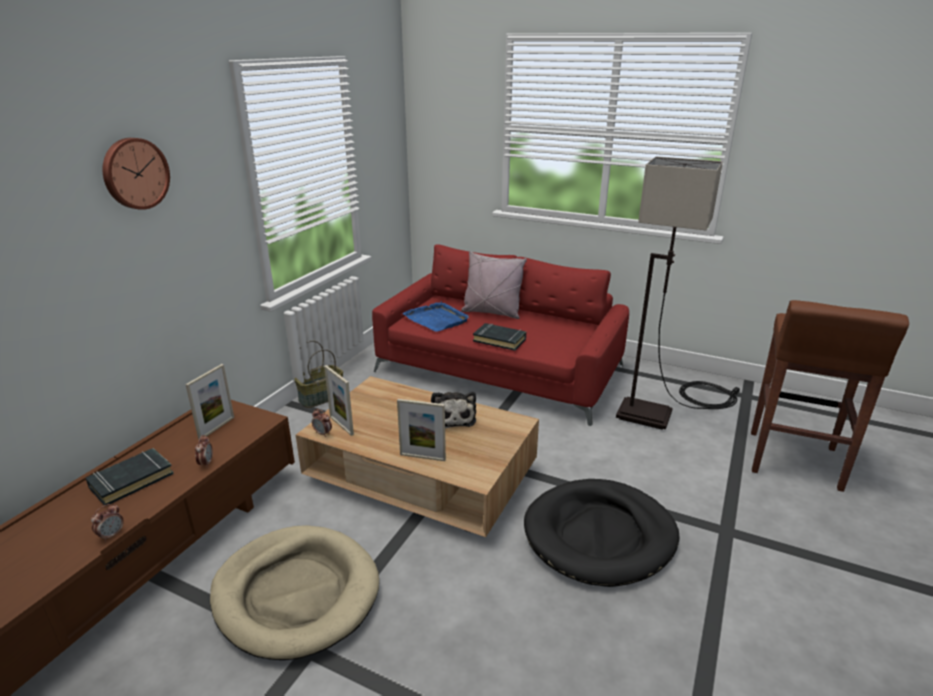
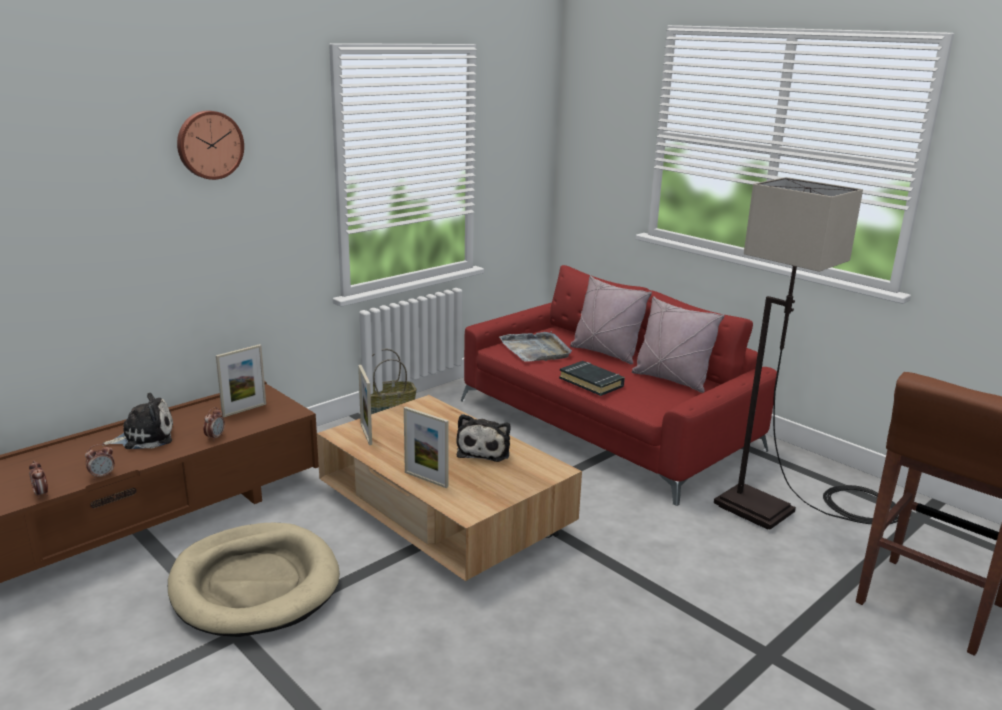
camera: 20 degrees right, 5 degrees down
black book [86,448,174,507] -> plush toy [102,393,173,449]
alarm clock [312,409,332,437] -> alarm clock moved to [29,460,48,499]
blue tray [403,301,469,332] -> grey tray [499,331,572,362]
black dog bed [524,479,680,587] -> none
none -> purple pillow [632,296,725,393]

